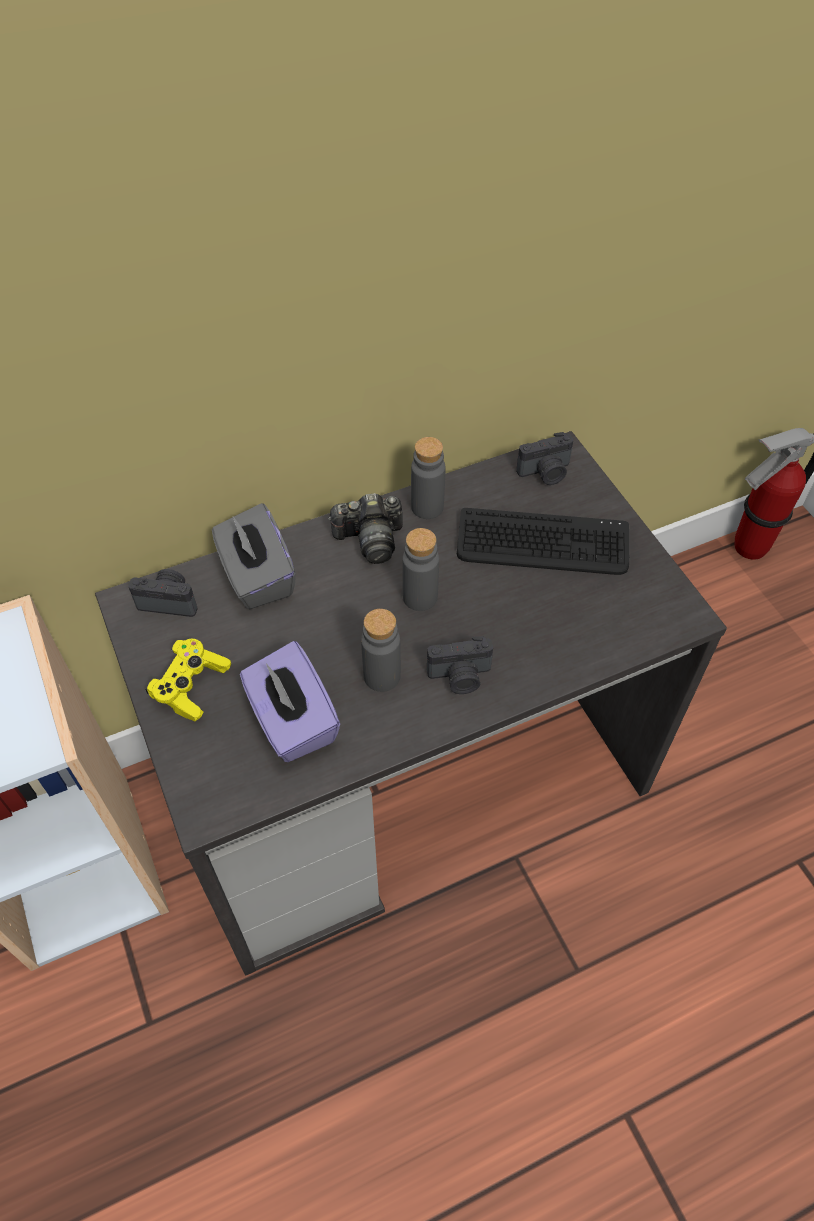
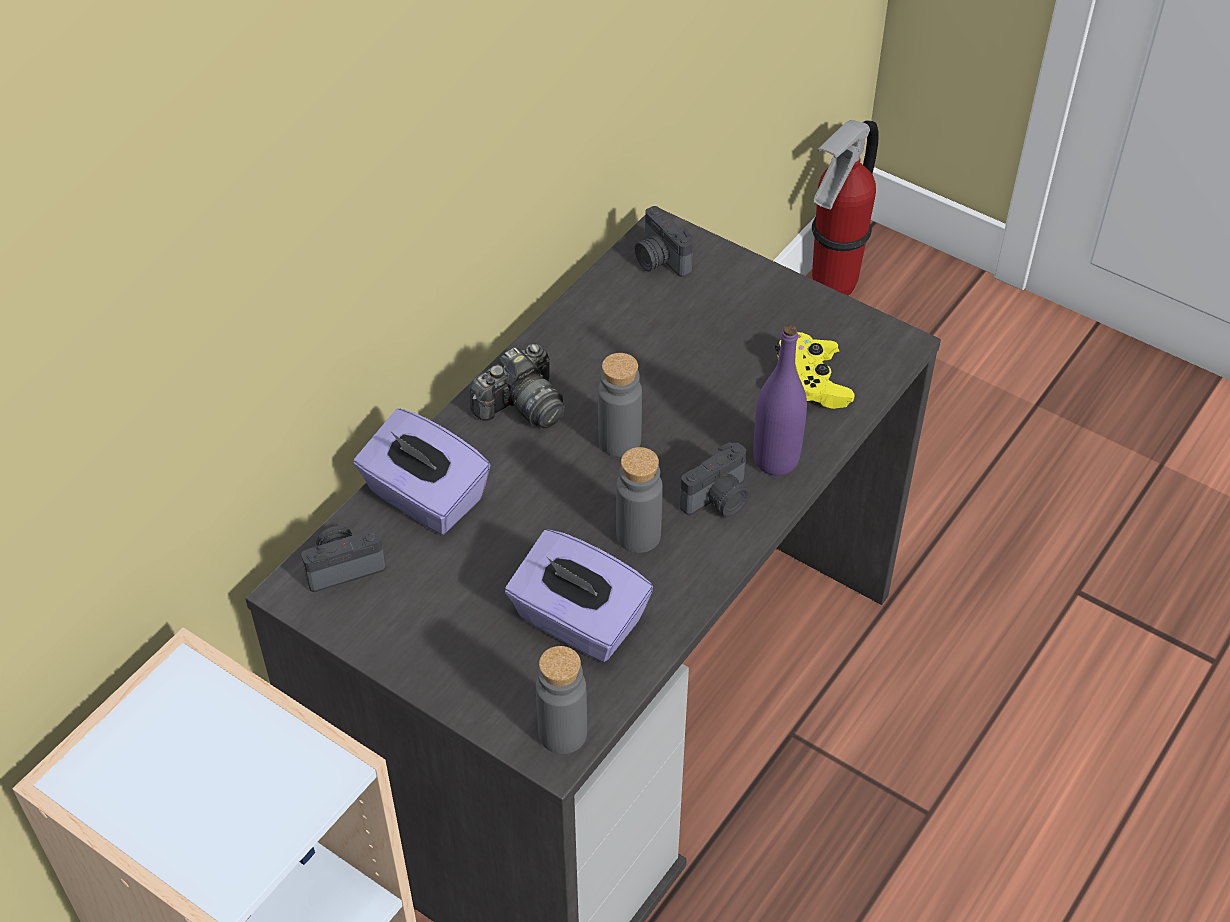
camera: 30 degrees left, 5 degrees down
yellow game controller [146,639,231,722] -> yellow game controller moved to [775,332,854,409]
grey tissue box [212,503,296,609] -> purple tissue box [353,409,490,535]
grey bottle [411,437,446,519] -> grey bottle moved to [536,646,587,754]
keyboard [457,508,629,575] -> none
camera [516,432,573,485] -> camera turned 105 degrees clockwise [635,206,693,277]
none -> purple bottle [753,324,807,476]

